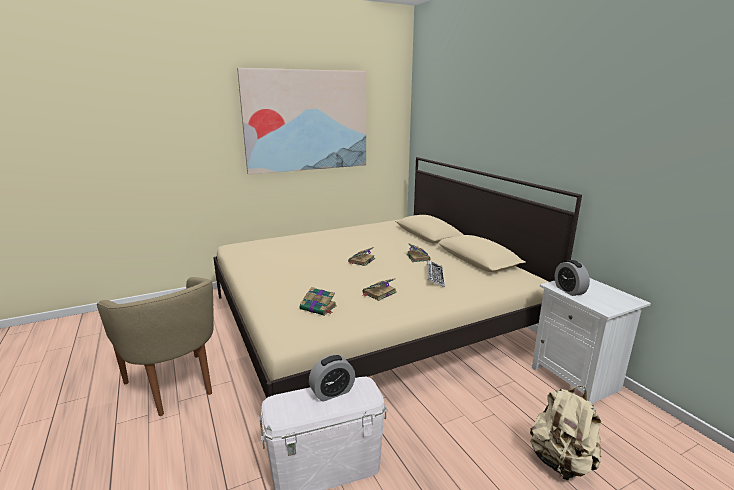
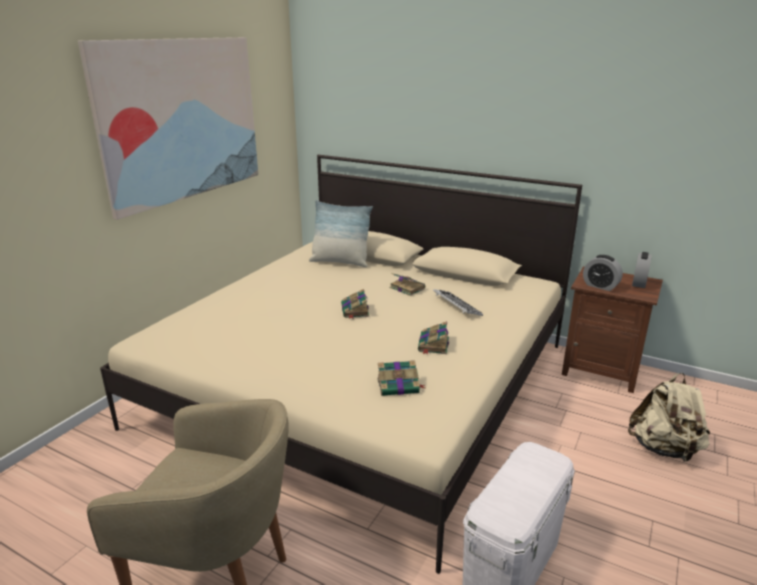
camera: 35 degrees left, 5 degrees up
alarm clock [309,355,355,402] -> alarm clock moved to [632,252,652,288]
white nightstand [532,278,651,404] -> brown nightstand [562,266,663,393]
none -> pillow [309,200,373,267]

